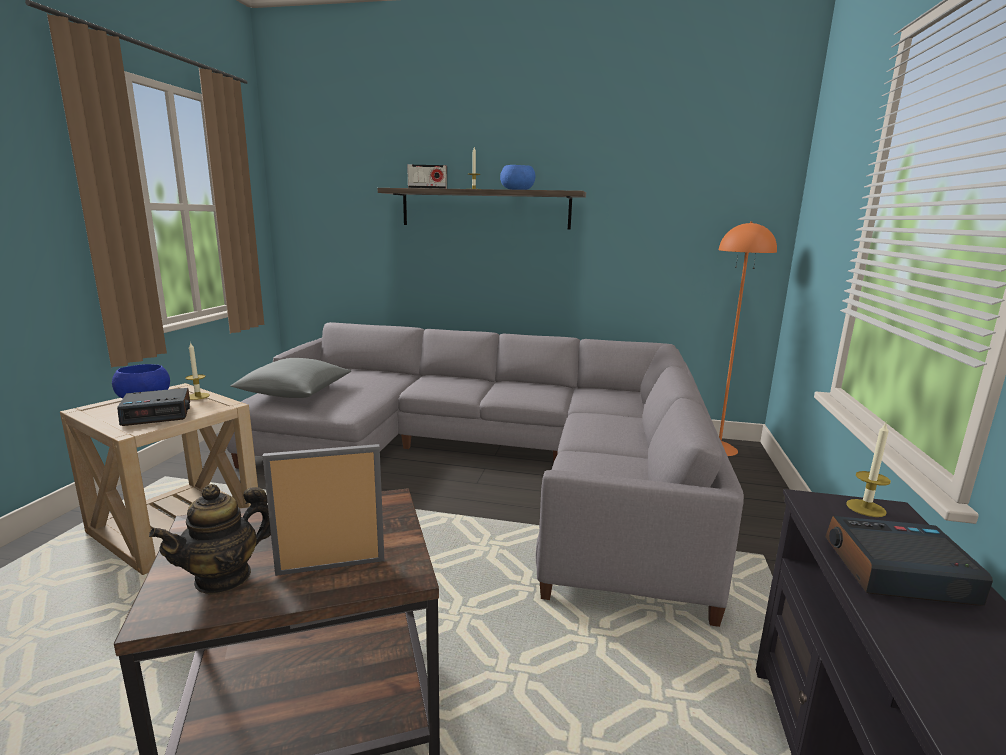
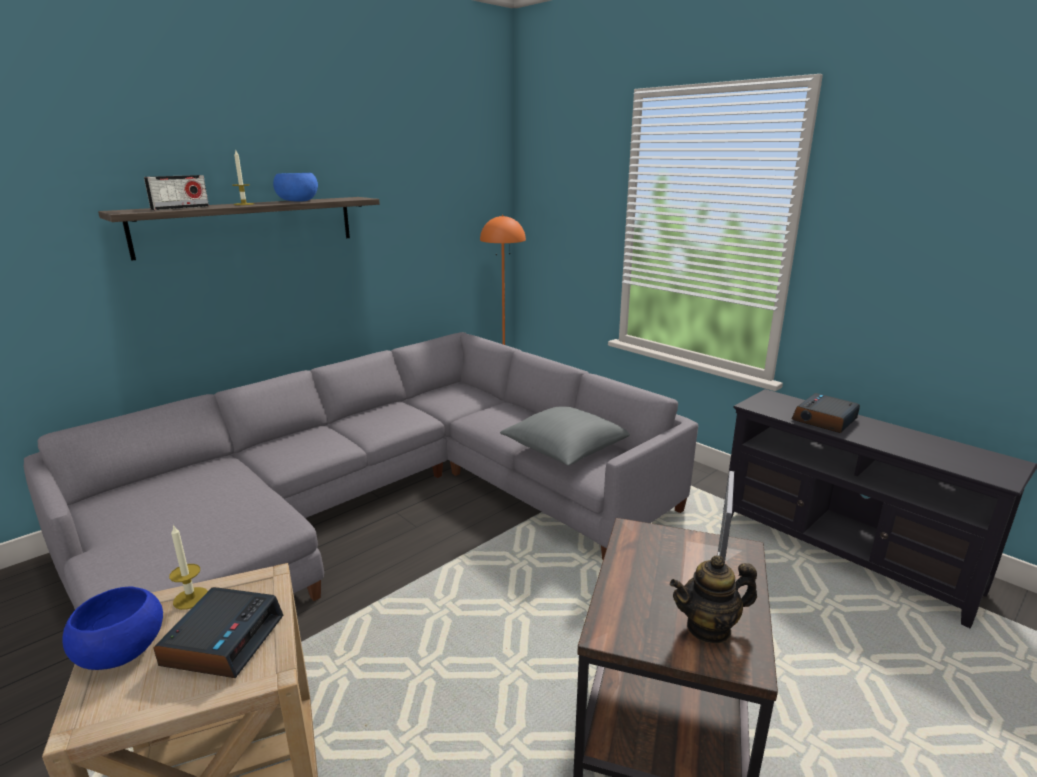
camera: 55 degrees left, 5 degrees up
teapot [149,484,271,595] -> teapot turned 90 degrees clockwise [670,555,757,644]
grey pillow [231,358,351,398] -> grey pillow moved to [500,406,630,465]
candle [846,423,891,517] -> none

